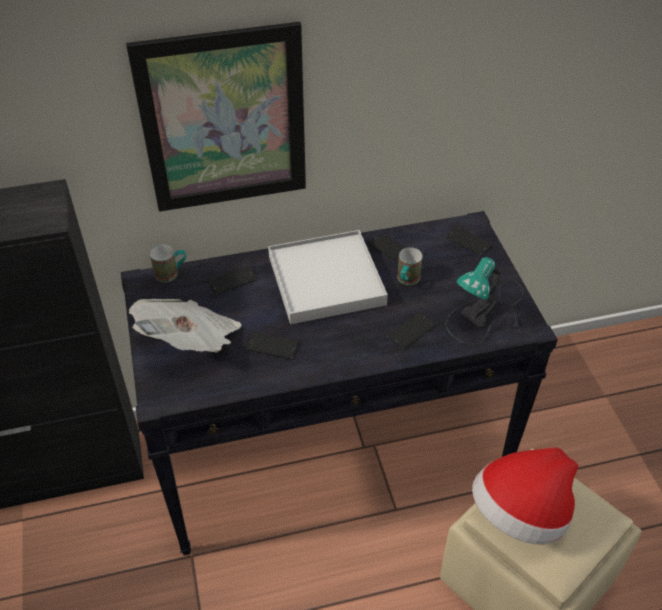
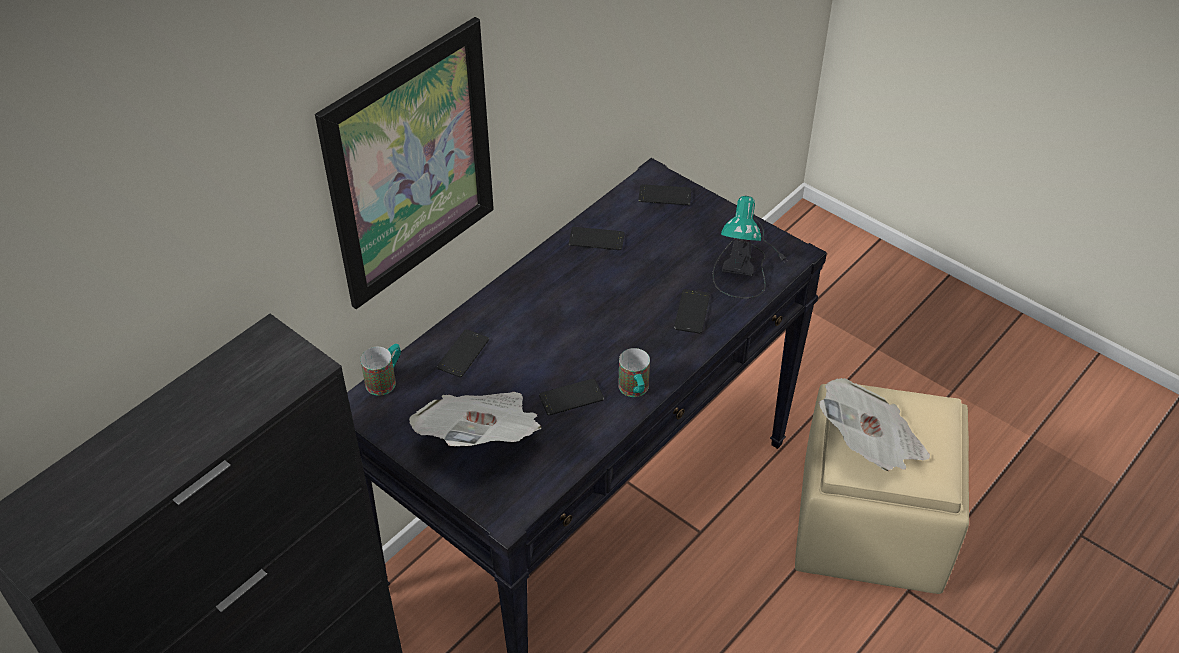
camera: 35 degrees left, 0 degrees up
white tray [268,230,388,324] -> none
mug [397,247,423,285] -> mug moved to [618,348,650,397]
hat [472,447,578,545] -> newspaper [819,378,930,471]

